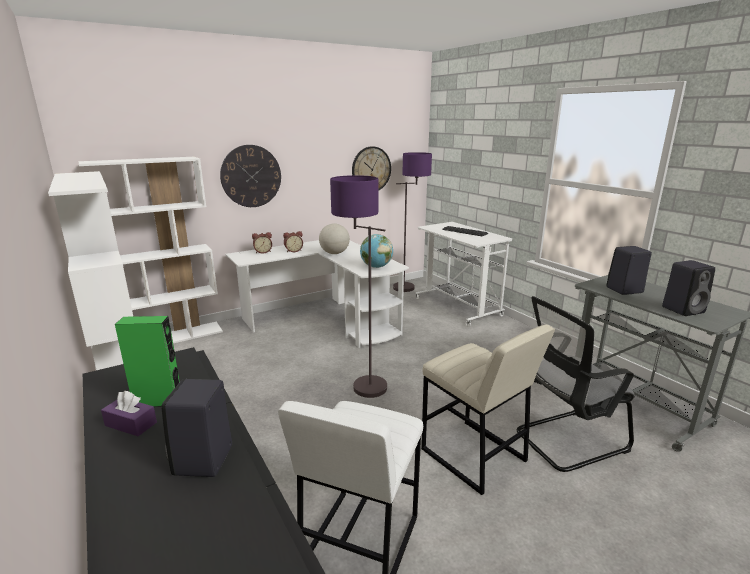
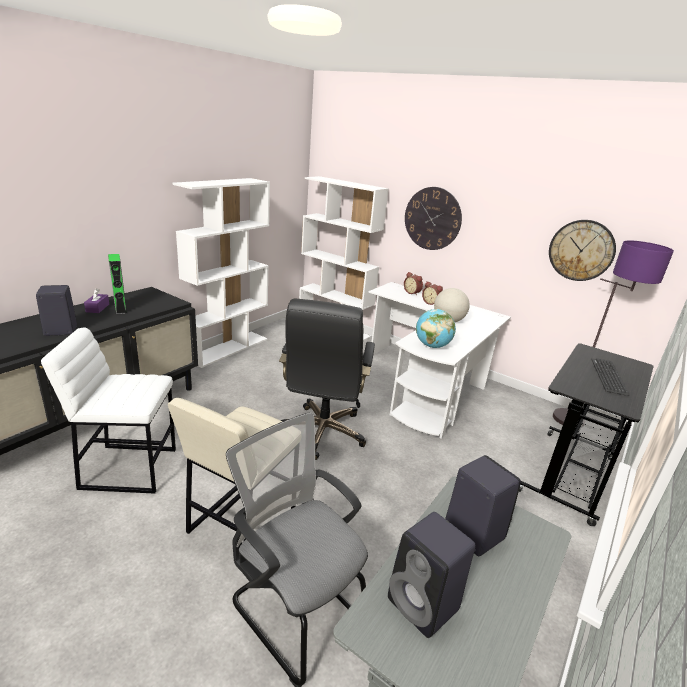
camera: 65 degrees right, 5 degrees up
purple floor lamp [330,175,387,398] -> black office chair [279,299,375,460]
white desk [416,222,512,326] -> black desk [519,343,654,526]

